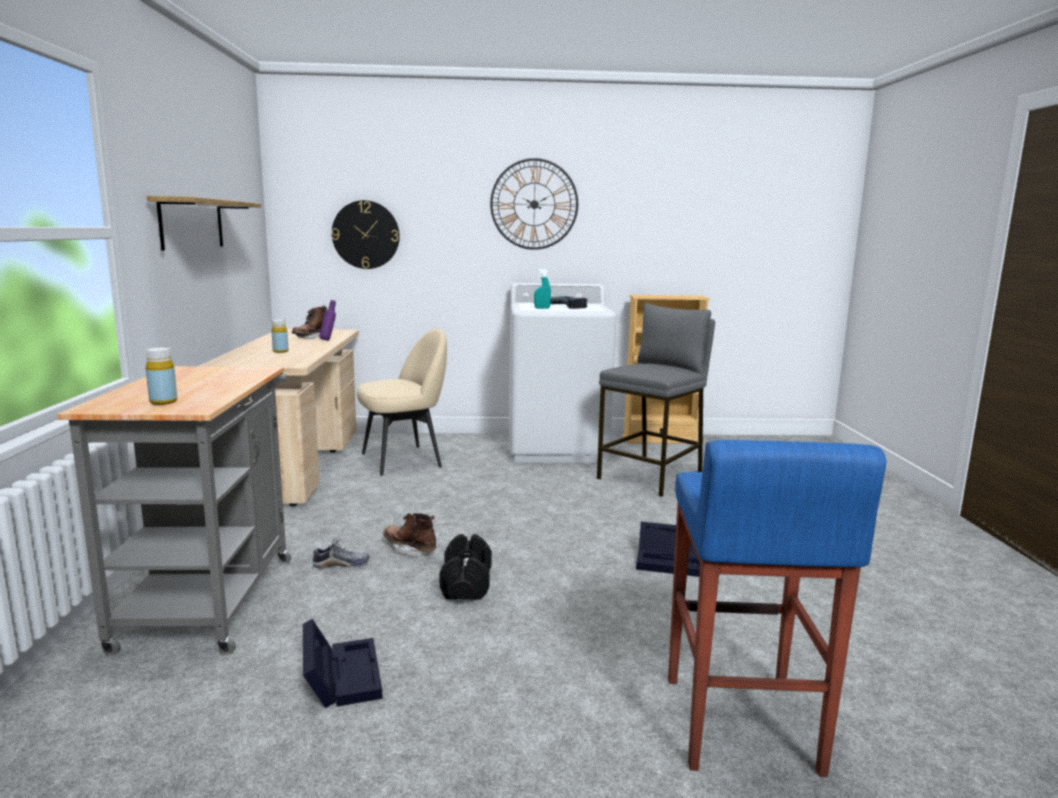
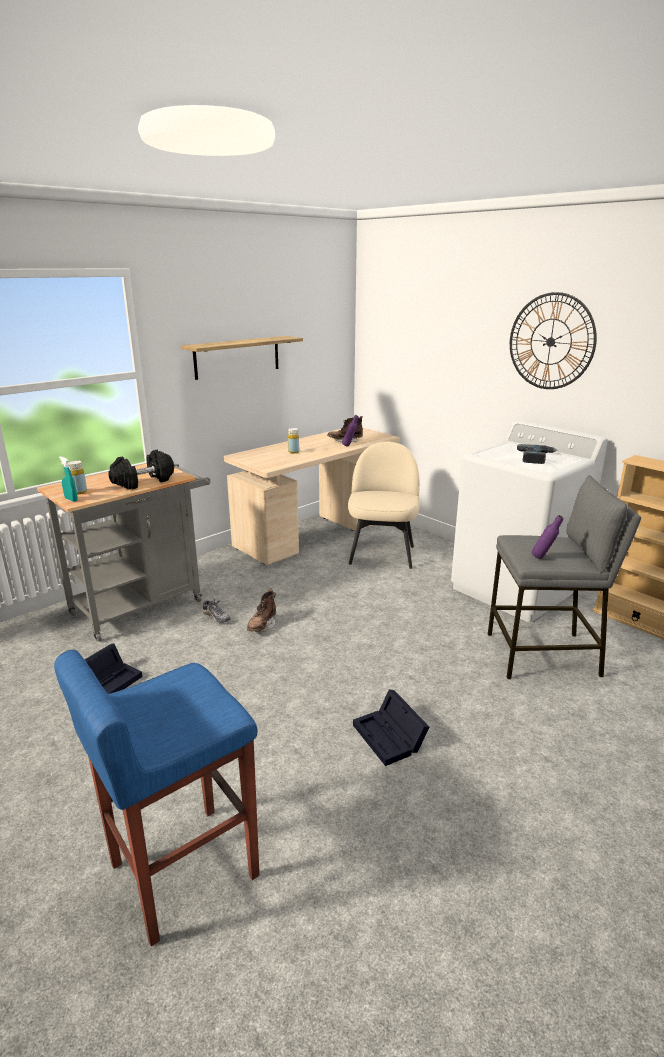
camera: 50 degrees right, 10 degrees up
wall clock [332,200,400,269] -> none
beige chair [357,329,447,476] -> beige chair turned 105 degrees counterclockwise [348,442,420,569]
brown boot [383,513,436,558] -> brown boot turned 150 degrees counterclockwise [247,588,276,632]
black dumbbell [440,534,492,599] -> black dumbbell moved to [108,450,174,490]
turquoise spray bottle [534,269,551,309] -> turquoise spray bottle moved to [59,456,78,502]
none -> purple bottle [532,515,563,559]

